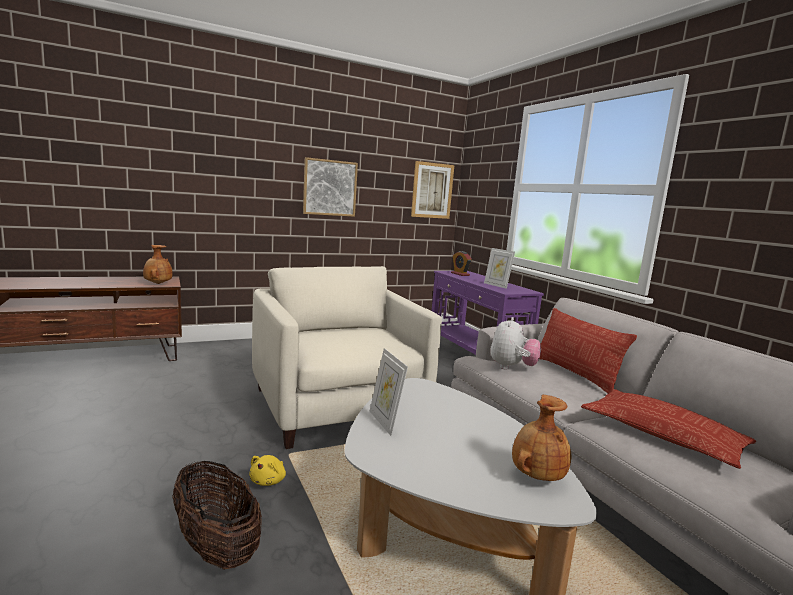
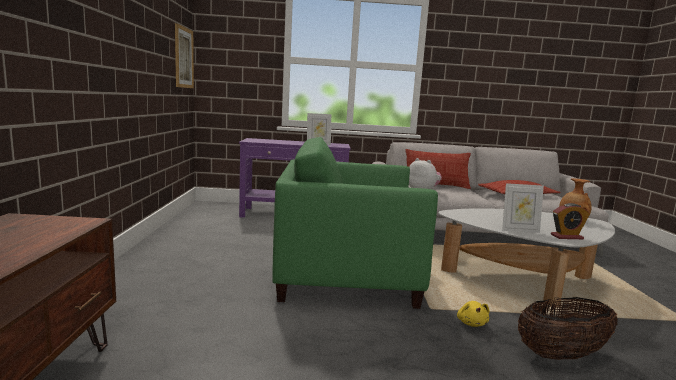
camera: 65 degrees left, 0 degrees up
brown vase [143,245,173,284] -> none
yellow plush toy [249,455,286,486] -> yellow plush toy turned 45 degrees clockwise [457,301,489,327]
beige armchair [252,266,442,449] -> green armchair [272,137,438,309]
picture [303,157,358,217] -> none
alarm clock [451,251,472,276] -> alarm clock moved to [551,203,590,239]

